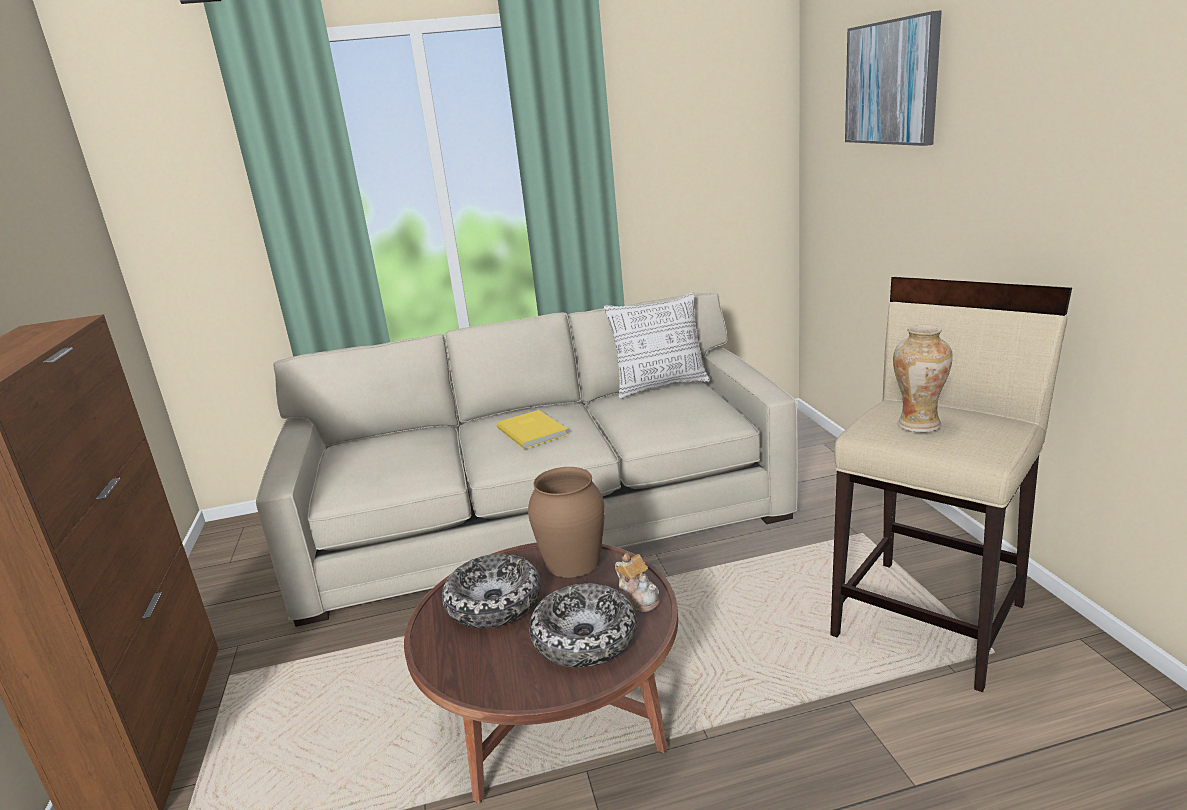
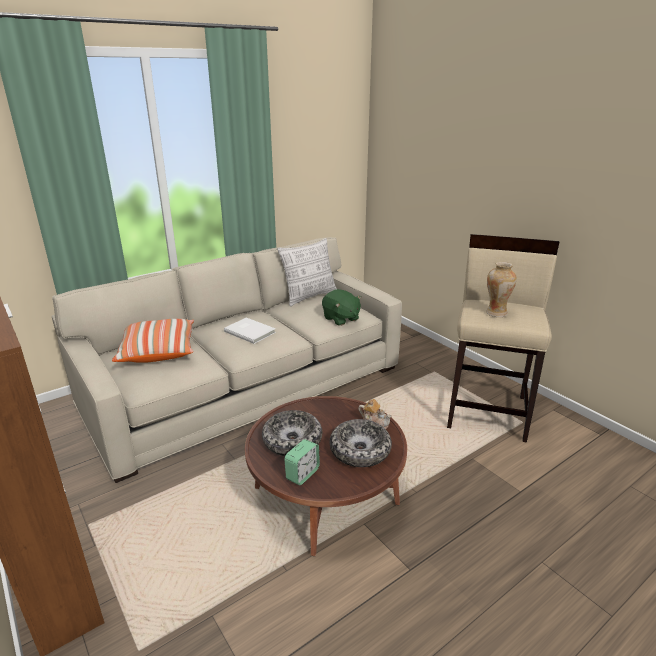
camera: 25 degrees left, 5 degrees up
yellow book [497,410,568,449] -> white book [224,318,276,344]
brown vase [528,467,605,578] -> none
picture [845,10,942,146] -> none
none -> pillow [112,319,194,363]
none -> alarm clock [284,439,320,485]
none -> green plush toy [322,289,362,326]

